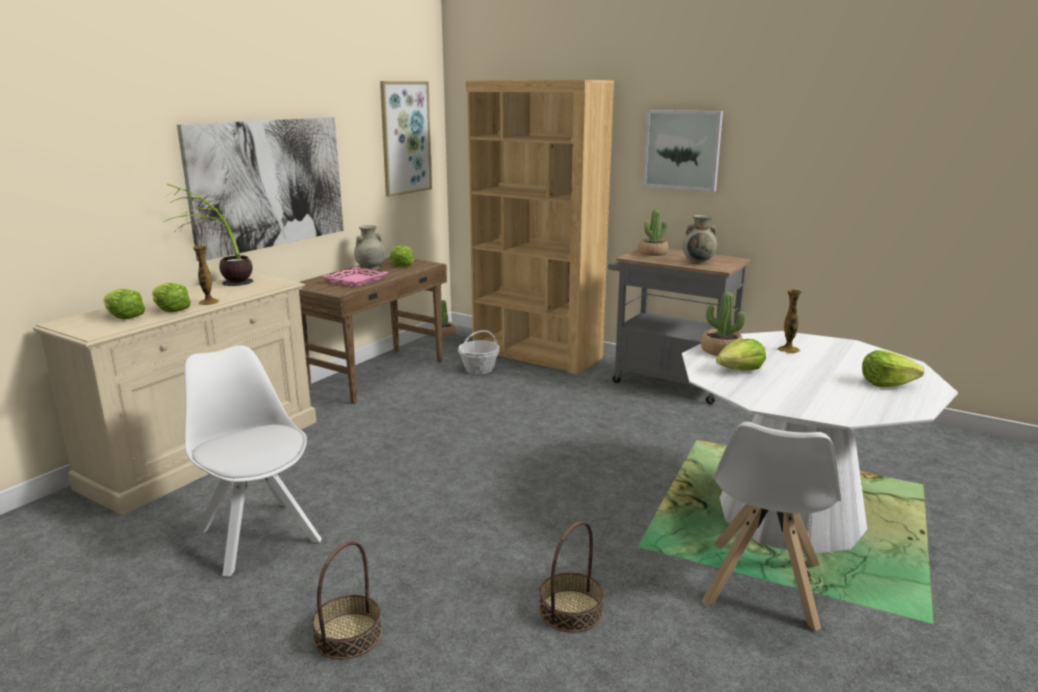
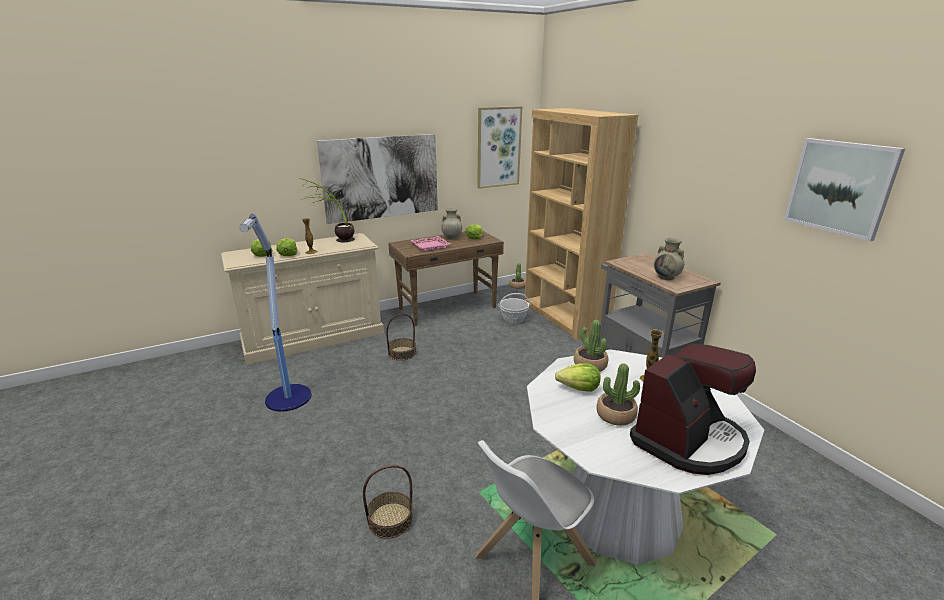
camera: 30 degrees right, 5 degrees up
white chair [184,345,322,576] -> floor lamp [239,214,312,412]
basket [312,541,382,660] -> basket moved to [386,314,416,361]
potted plant [638,209,668,256] -> potted plant moved to [596,363,640,426]
picture [643,110,723,192] -> picture moved to [784,138,906,241]
lettuce [862,350,924,387] -> coffee machine [630,344,756,475]

